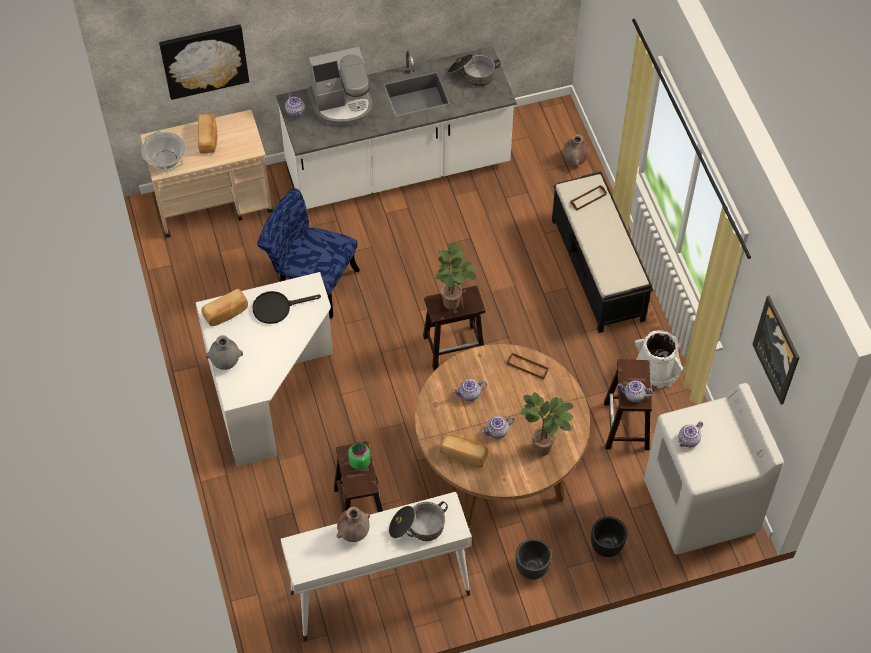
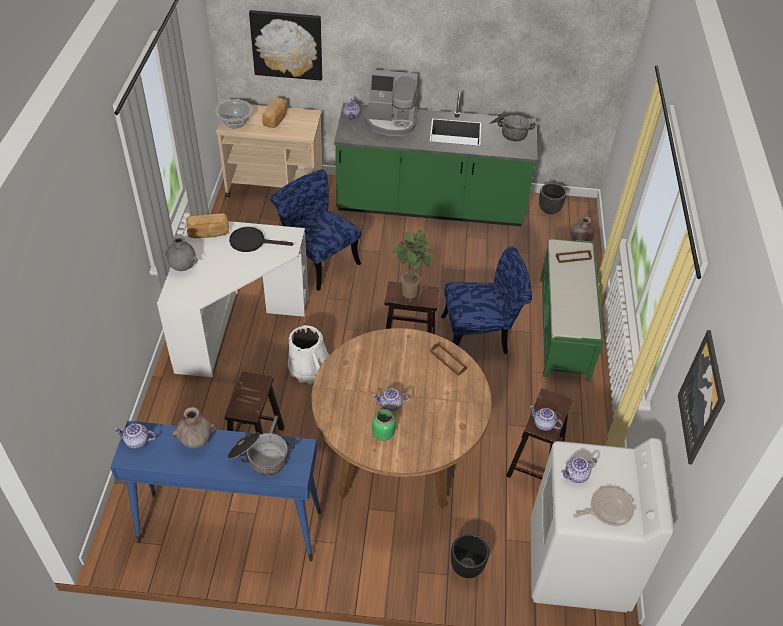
camera: 20 degrees right, 10 degrees down
white counter [276,46,517,209] -> green counter [334,92,538,226]
white console table [281,492,472,642] -> blue console table [110,421,321,561]
green jar [348,442,370,470] -> green jar moved to [372,409,396,441]
bread [439,433,489,468] -> none
teapot [453,379,487,401] -> teapot moved to [114,423,156,449]
black planter [516,539,552,580] -> black planter moved to [539,183,567,214]
potted plant [520,392,574,456] -> none
black bench [552,171,653,333] -> green bench [540,239,604,381]
white bucket [635,330,683,389] -> white bucket moved to [288,325,329,384]
none -> blue chair [441,246,532,354]
none -> frying pan [573,487,634,526]

